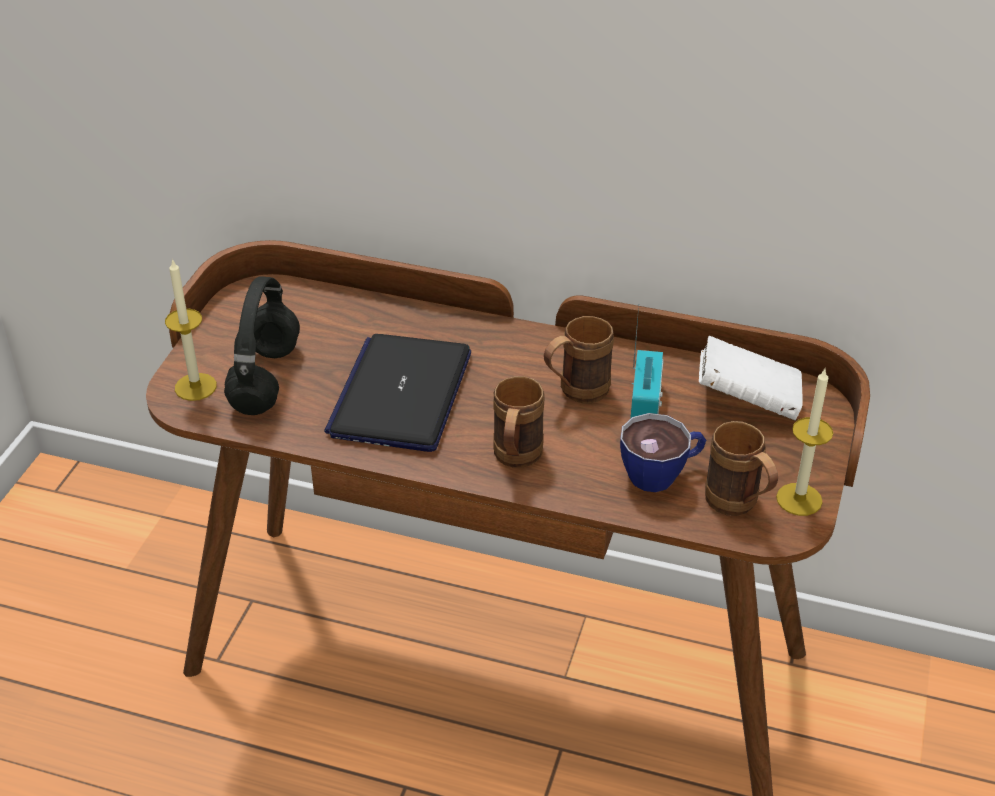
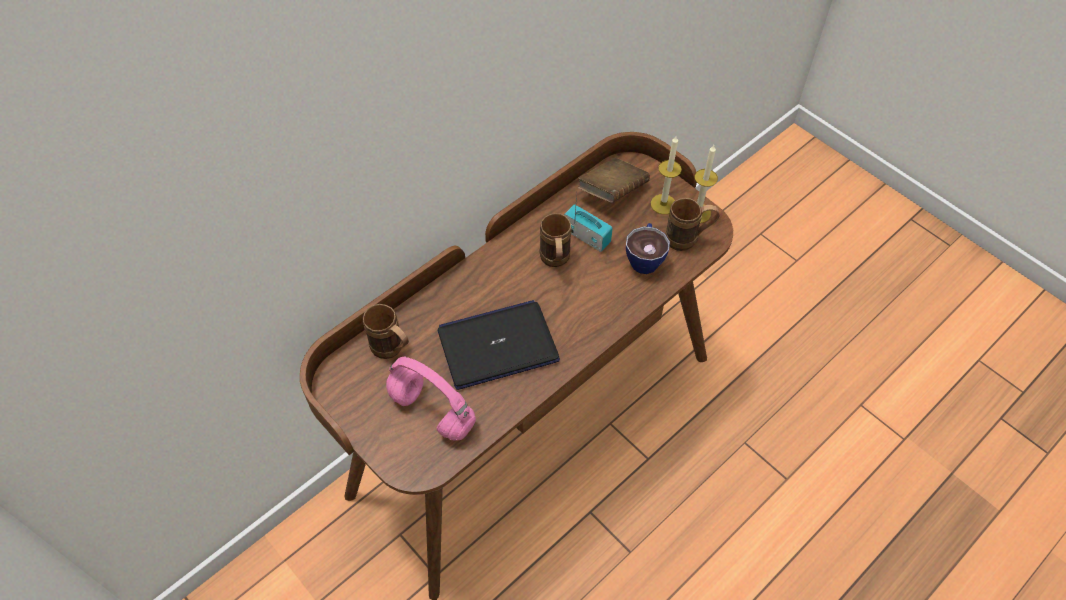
camera: 60 degrees left, 15 degrees up
candle [165,258,217,401] -> candle moved to [651,136,682,214]
black headphones [224,276,300,415] -> pink headphones [386,357,476,441]
laptop [324,334,471,452] -> laptop turned 120 degrees clockwise [438,300,560,390]
brown mug [493,376,545,468] -> brown mug moved to [363,304,409,359]
white book [699,336,803,420] -> brown book [578,158,650,203]

